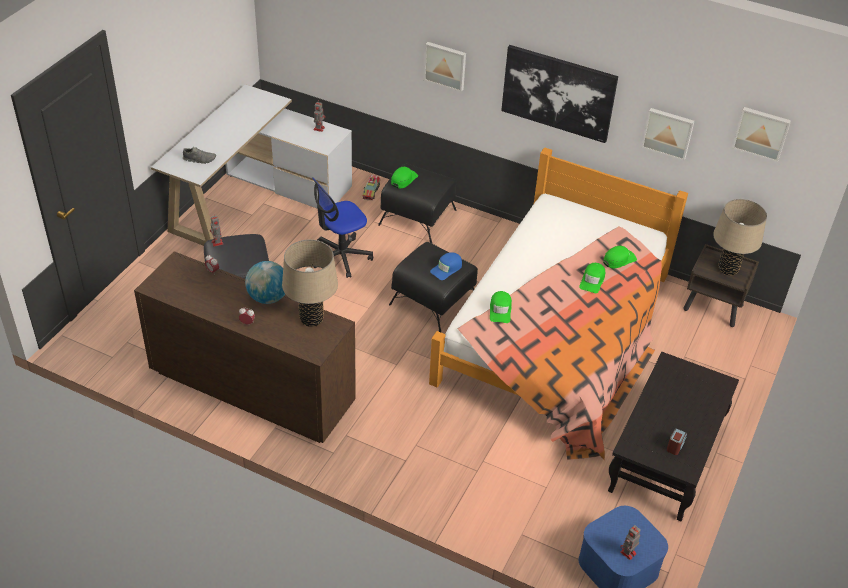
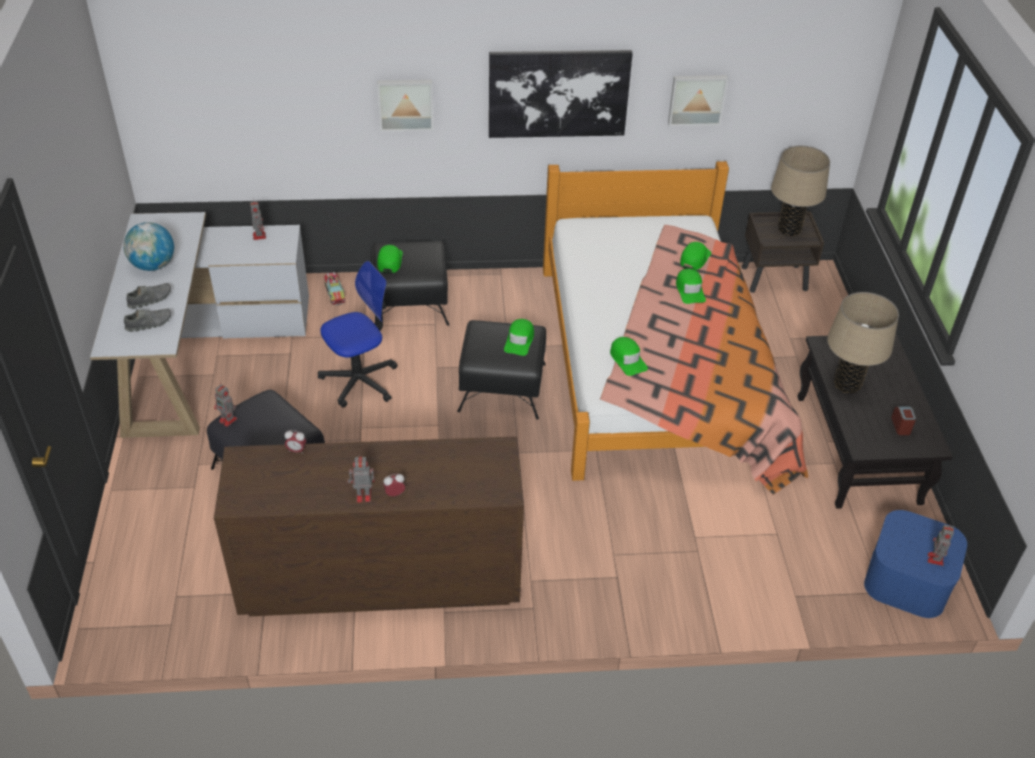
camera: 30 degrees left, 0 degrees up
globe [245,261,285,304] -> globe moved to [123,222,174,271]
beige table lamp [282,240,338,327] -> beige table lamp moved to [827,292,899,393]
office chair [312,177,373,278] -> office chair turned 150 degrees counterclockwise [318,261,398,408]
blue cap [430,252,462,280] -> green cap [504,319,534,356]
picture [732,107,791,162] -> none
none -> grey shoe [126,283,171,309]
none -> toy robot [347,455,375,502]

